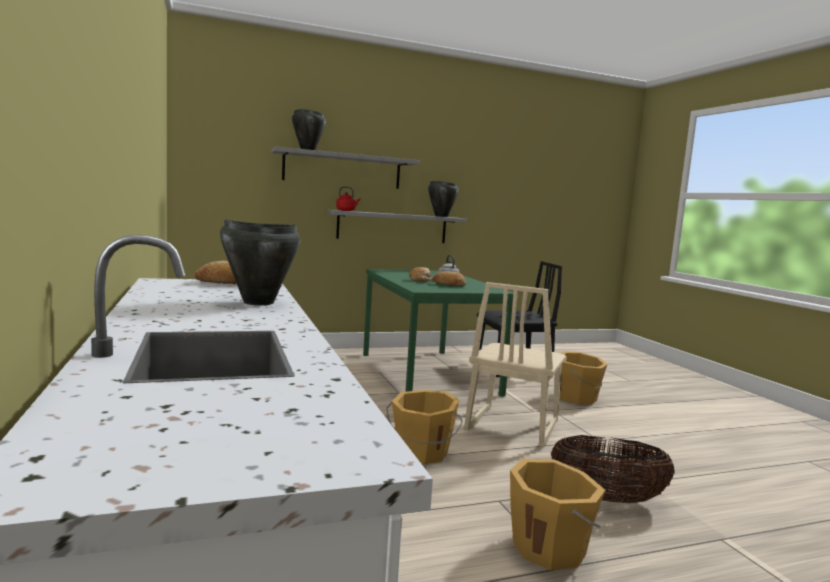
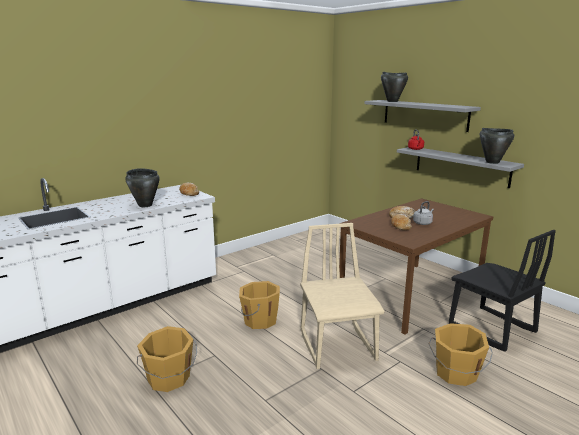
camera: 70 degrees right, 10 degrees up
green dining table [363,269,513,397] -> brown dining table [339,198,493,335]
beige chair [464,282,567,447] -> beige chair turned 75 degrees clockwise [300,223,385,369]
basket [551,435,675,503] -> none

